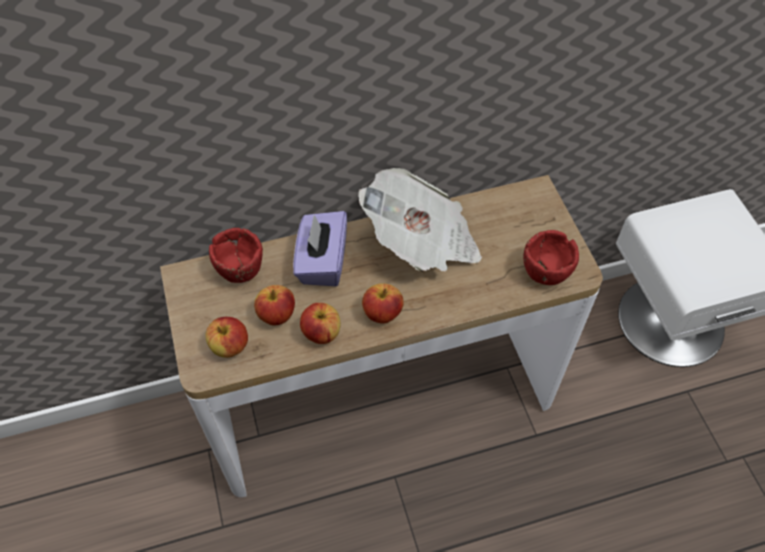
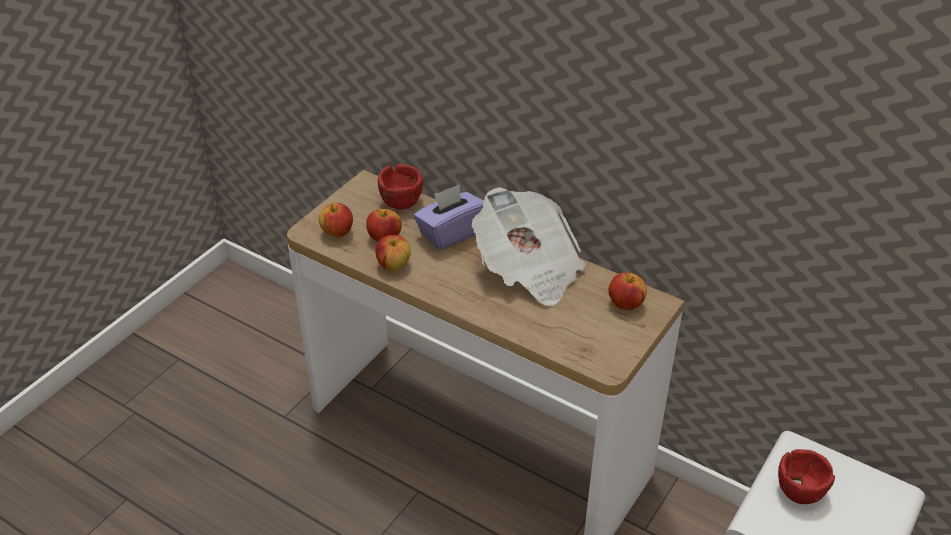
camera: 50 degrees right, 15 degrees down
apple [362,283,404,324] -> apple moved to [609,273,647,310]
red bowl [523,230,579,285] -> red bowl moved to [778,449,835,504]

